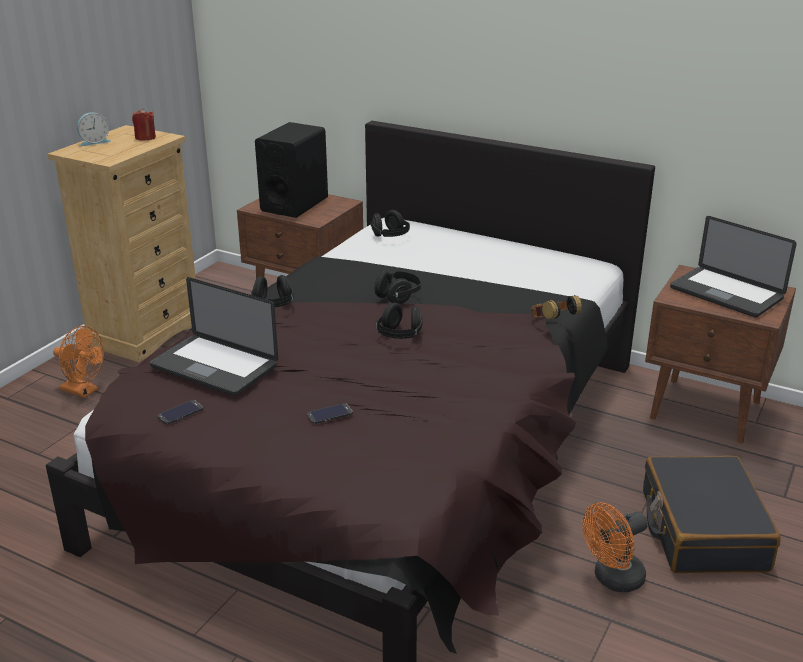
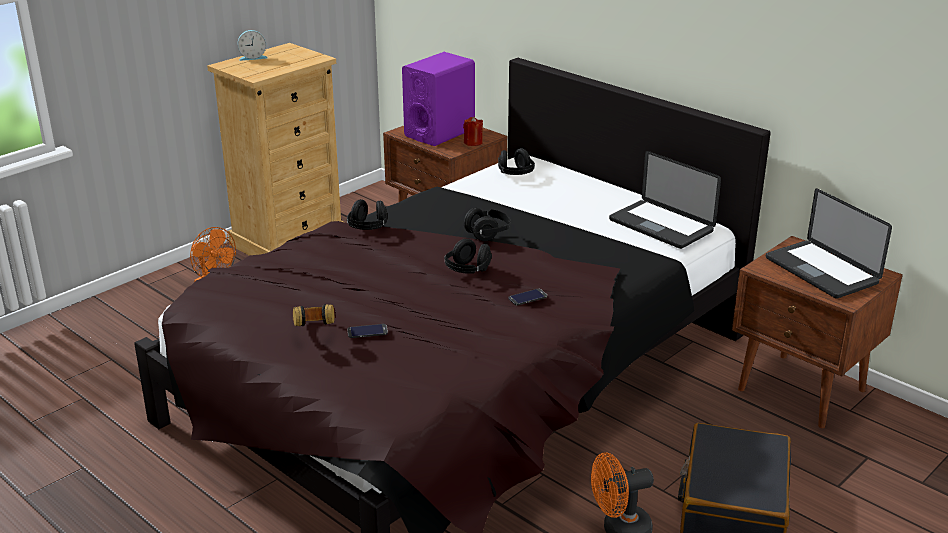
camera: 15 degrees right, 0 degrees up
red candle [132,108,156,141] -> red candle moved to [463,117,483,146]
laptop [150,277,278,396] -> laptop moved to [609,151,721,249]
phone [158,400,203,424] -> phone moved to [508,289,547,305]
black speaker [255,122,328,218] -> purple speaker [402,52,475,146]
headphones [531,295,582,320] -> headphones moved to [292,304,336,327]

